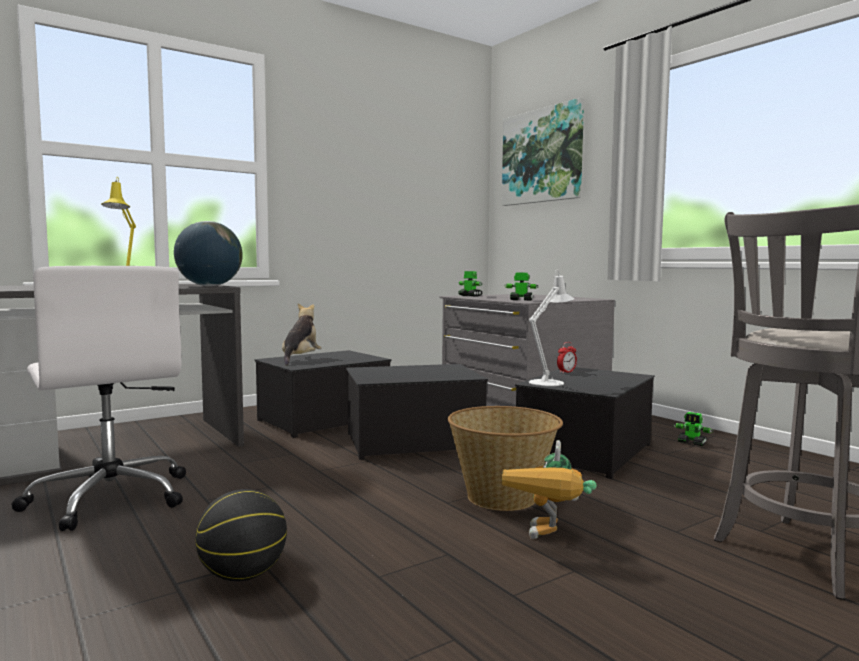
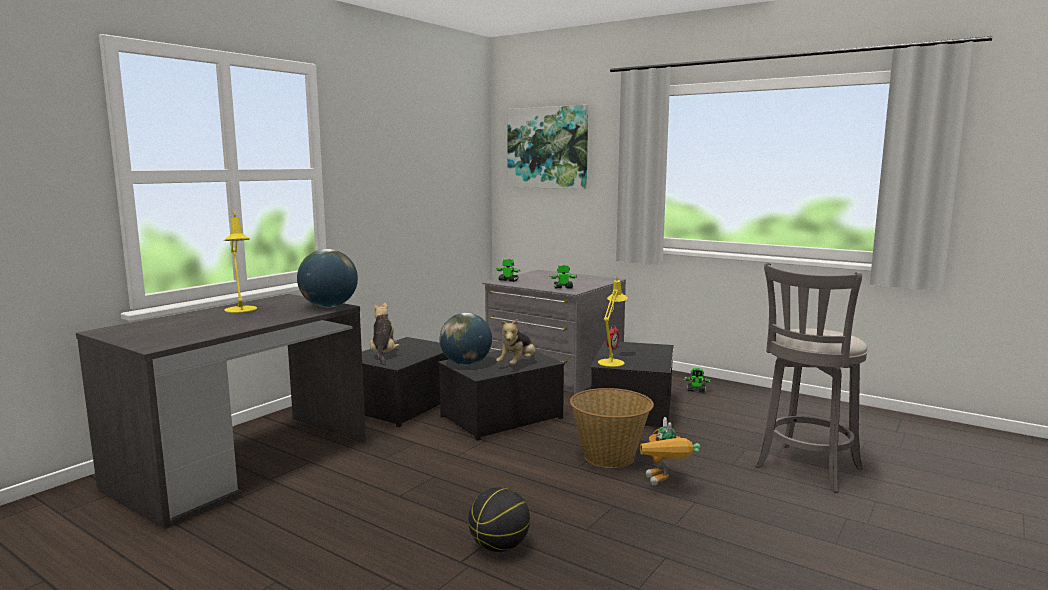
camera: 20 degrees left, 5 degrees up
white office chair [11,266,186,531] -> none
white table lamp [529,270,574,386] -> yellow table lamp [598,276,628,367]
none -> globe [440,313,492,365]
none -> plush toy [496,319,535,365]

